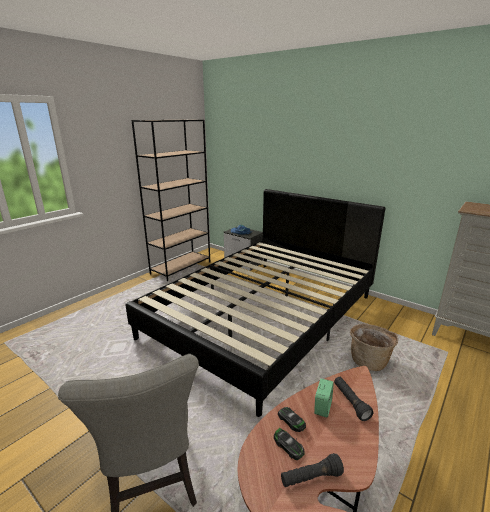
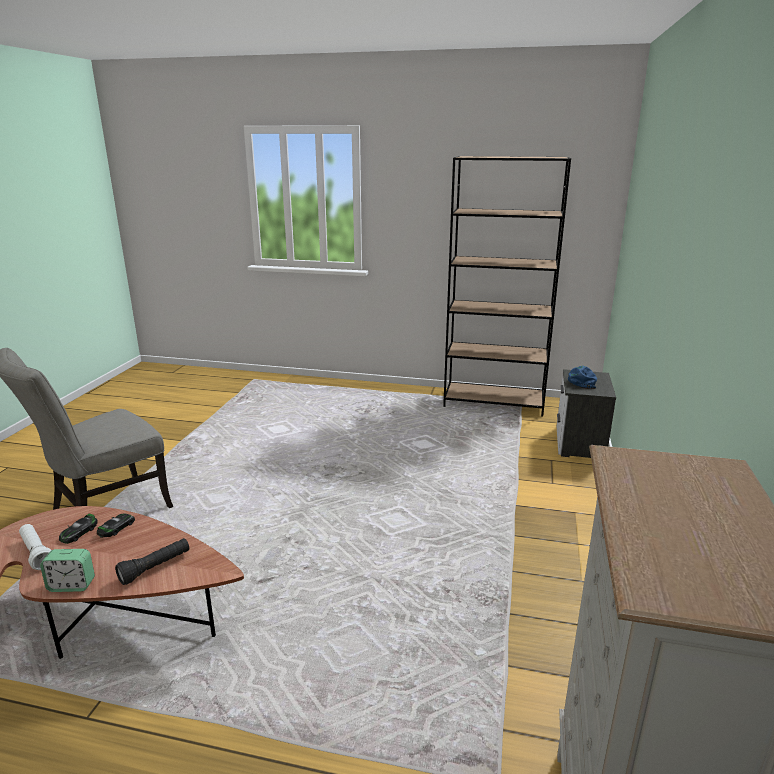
camera: 65 degrees right, 0 degrees up
black bed [125,189,386,417] -> none
black flashlight [281,453,344,487] -> white flashlight [19,524,51,570]
alarm clock [314,379,334,418] -> alarm clock moved to [40,549,95,592]
basket [350,324,398,371] -> none

